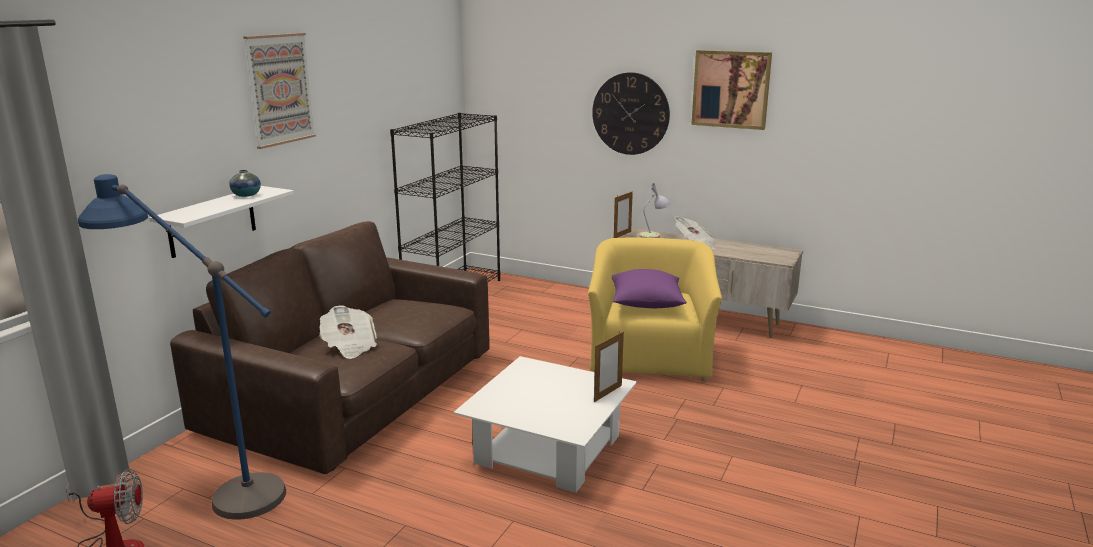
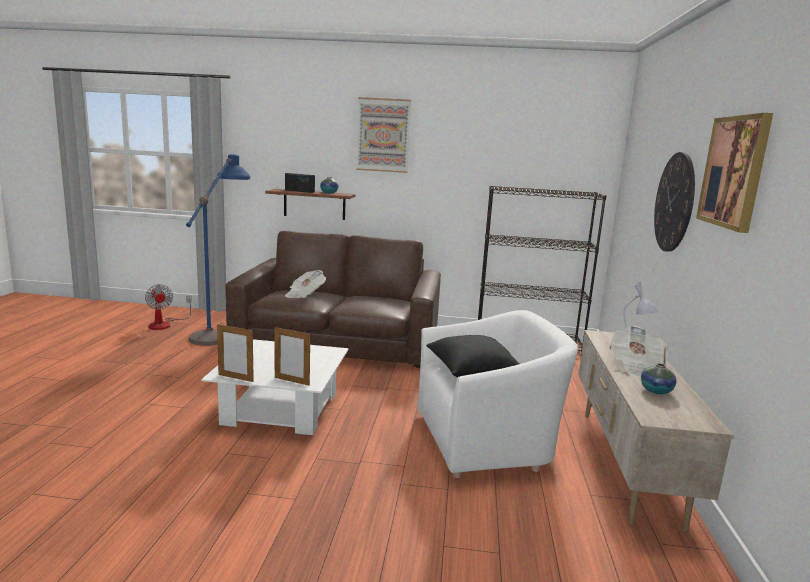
camera: 70 degrees right, 5 degrees down
white shelf [149,186,294,258] -> brown shelf [265,189,355,220]
yellow armchair [588,238,722,382] -> white armchair [418,310,578,478]
purple pillow [612,269,687,308] -> black pillow [426,335,520,377]
picture frame [614,192,633,238] -> picture frame moved to [217,324,254,382]
none -> radio [285,173,315,193]
none -> vase [641,363,677,394]

